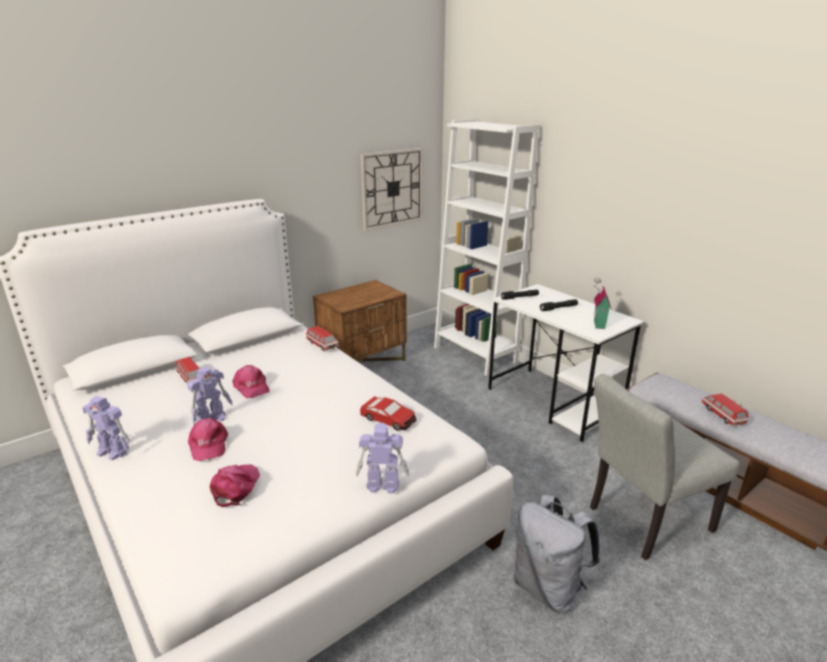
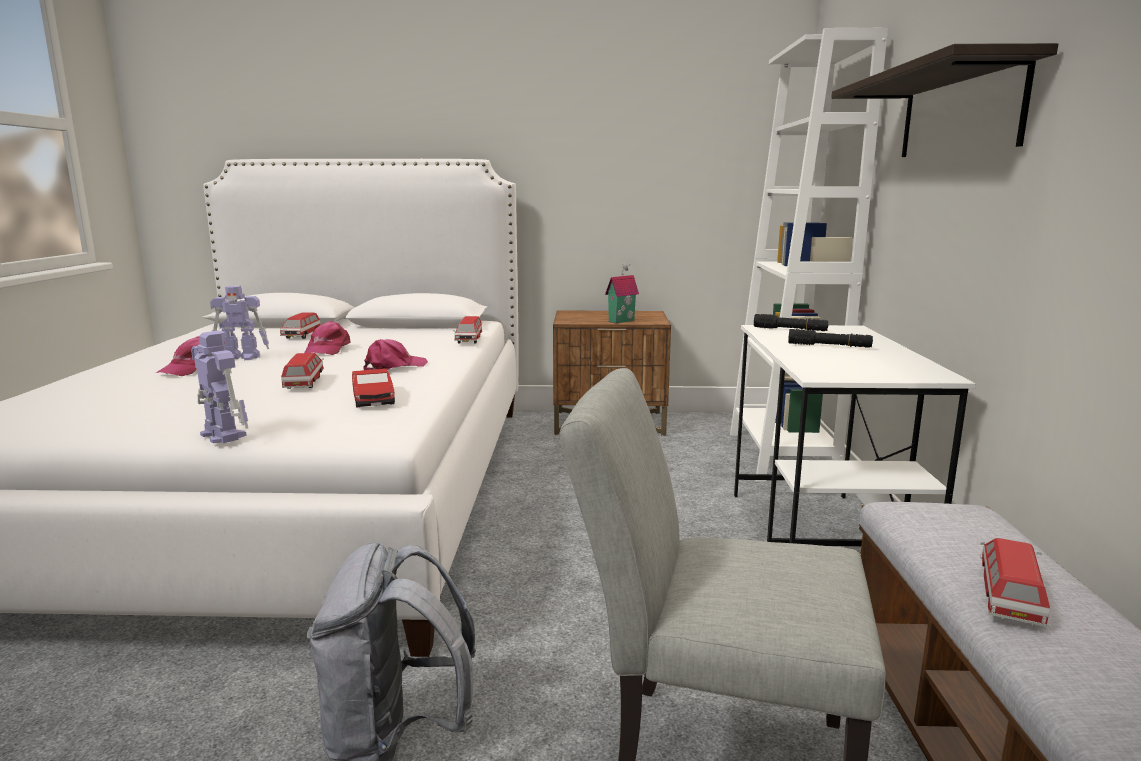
camera: 40 degrees right, 10 degrees down
toy robot [82,396,130,460] -> none
pink cap [210,464,260,507] -> pink cap moved to [363,339,428,370]
wall clock [361,148,423,231] -> none
toy house [594,277,611,329] -> toy house moved to [605,263,639,323]
none -> toy car [281,353,324,389]
none -> shelf [831,43,1058,157]

